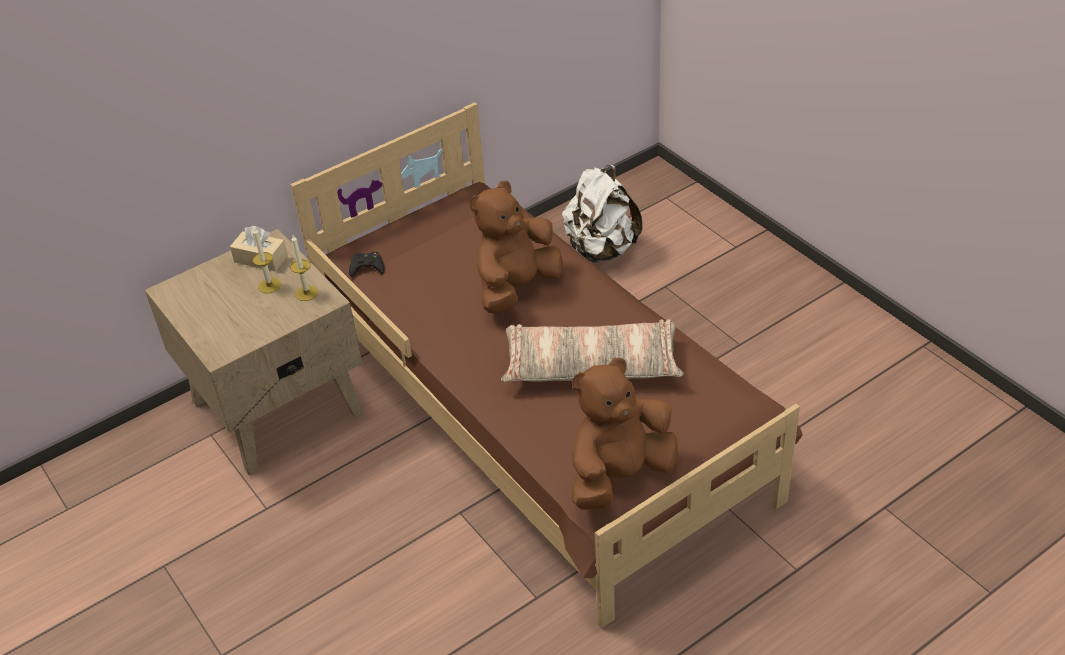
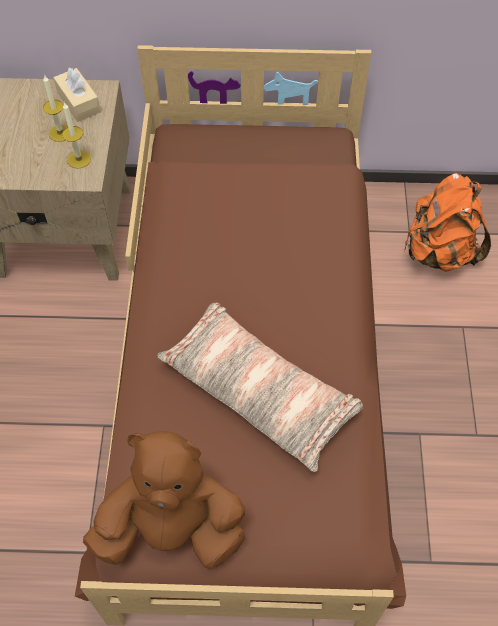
camera: 35 degrees right, 15 degrees up
black game controller [349,252,384,277] -> none
brown plush toy [470,180,563,314] -> none
white backpack [562,165,643,263] -> orange backpack [404,173,491,272]

